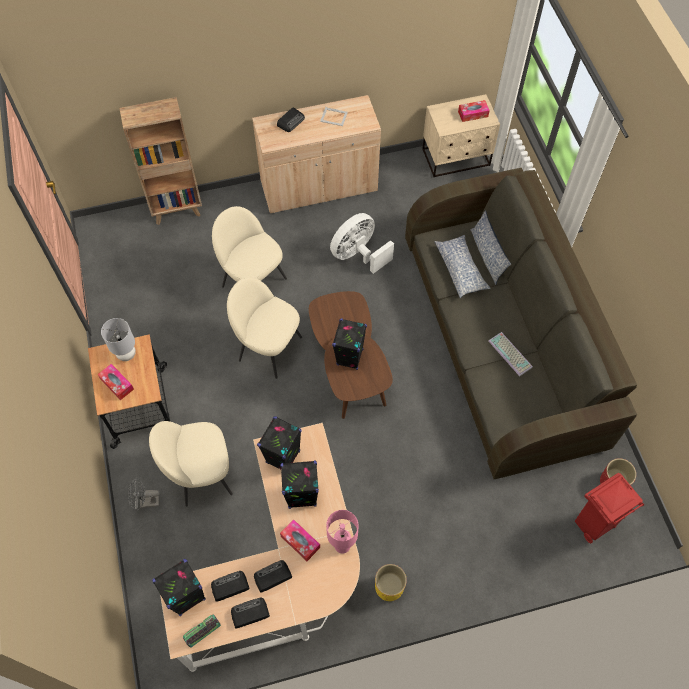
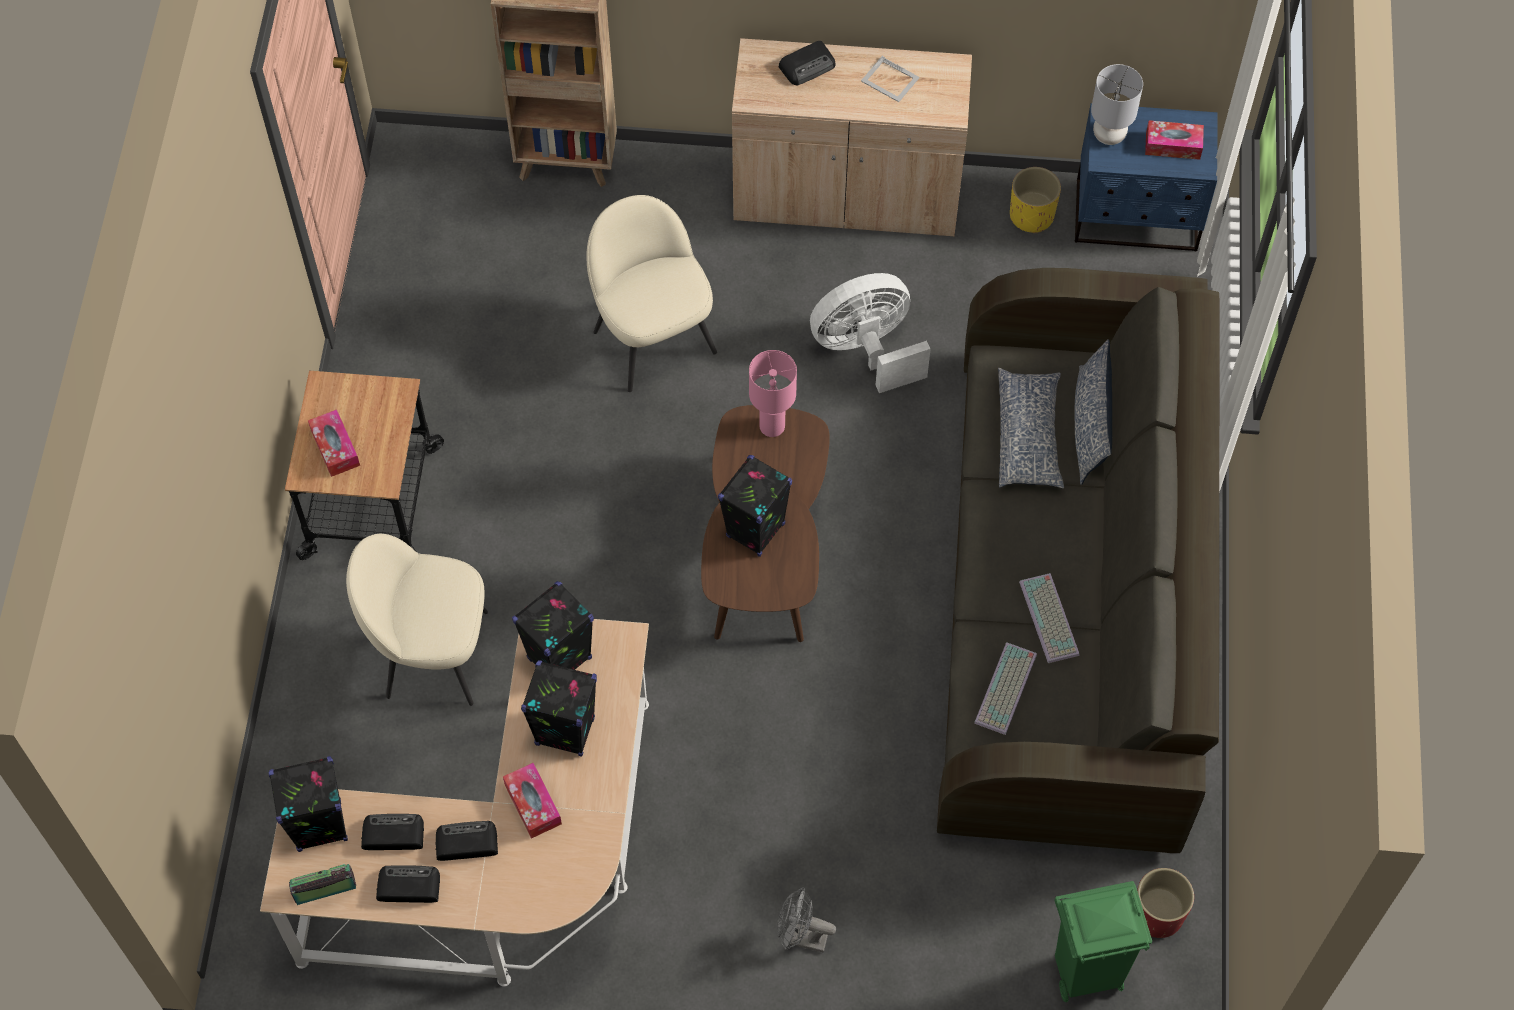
camera: 20 degrees right, 0 degrees up
grey table lamp [101,318,136,361] -> grey table lamp moved to [1091,64,1143,145]
grey fan [128,477,160,512] -> grey fan moved to [777,887,836,952]
beige chair [227,277,302,379] -> none
pink table lamp [326,510,358,554] -> pink table lamp moved to [749,350,797,437]
yellow planter [375,564,407,601] -> yellow planter moved to [1010,167,1061,234]
beige nightstand [422,94,500,177] -> blue nightstand [1075,103,1217,252]
red trash can [575,473,644,543] -> green trash can [1054,881,1152,1002]
none -> keyboard [974,642,1037,735]

